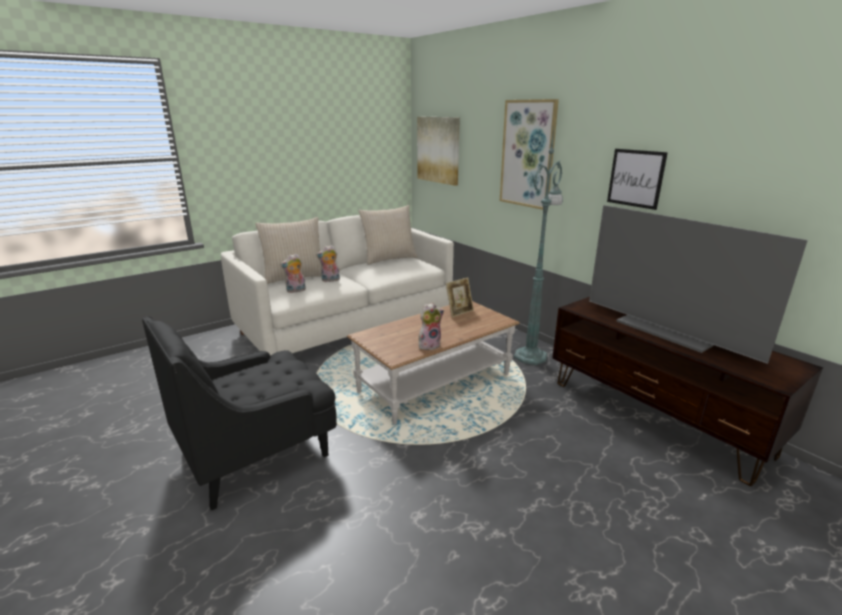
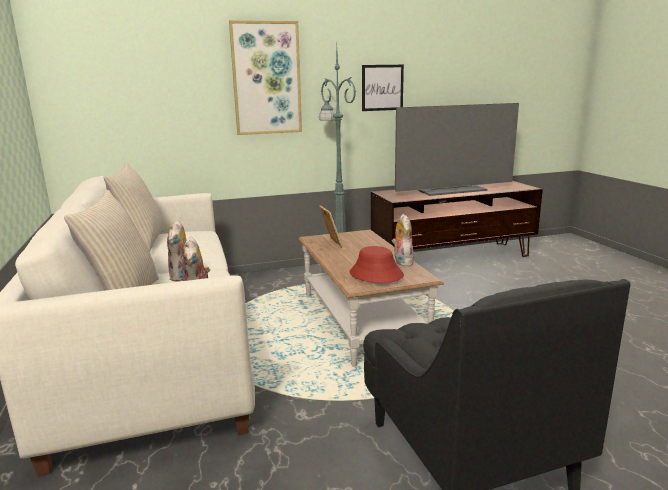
camera: 70 degrees left, 5 degrees down
picture [417,117,460,186] -> none
none -> red hat [350,246,404,283]

